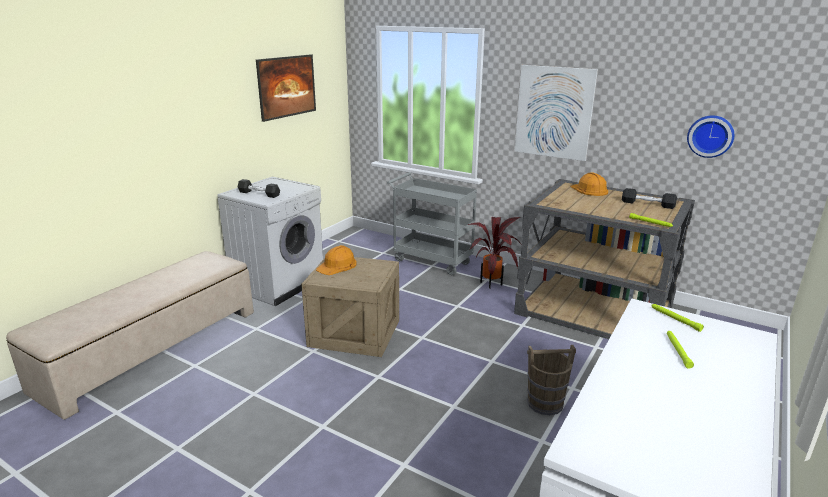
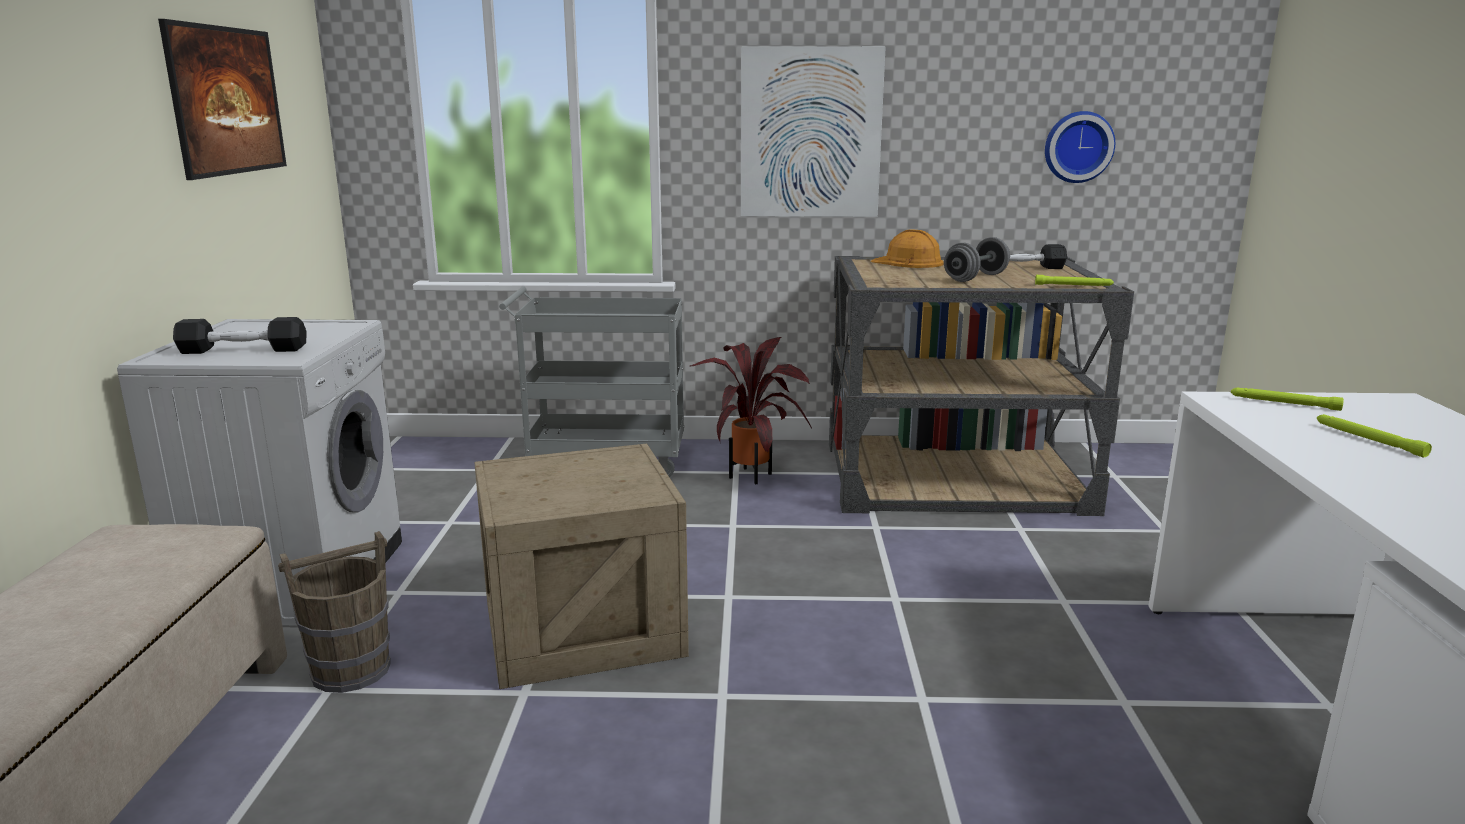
camera: 30 degrees left, 5 degrees down
orange hard hat [316,245,356,275] -> none
brown bucket [527,345,576,415] -> brown bucket moved to [278,531,391,693]
none -> grey dumbbell [944,237,1010,282]

